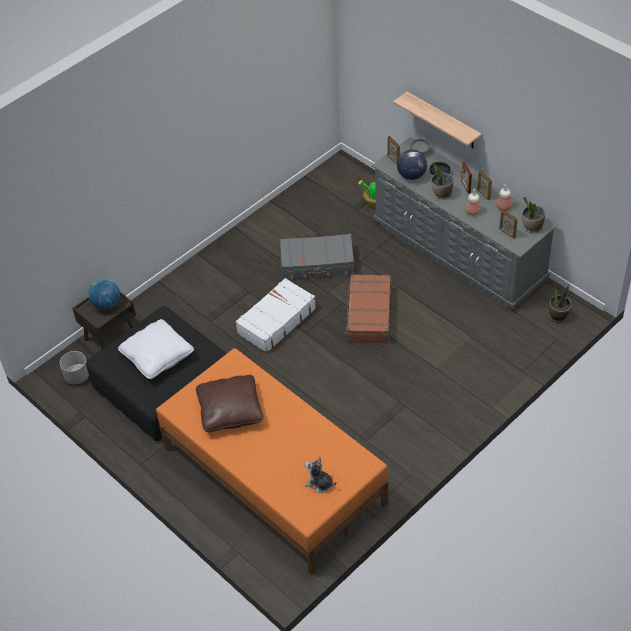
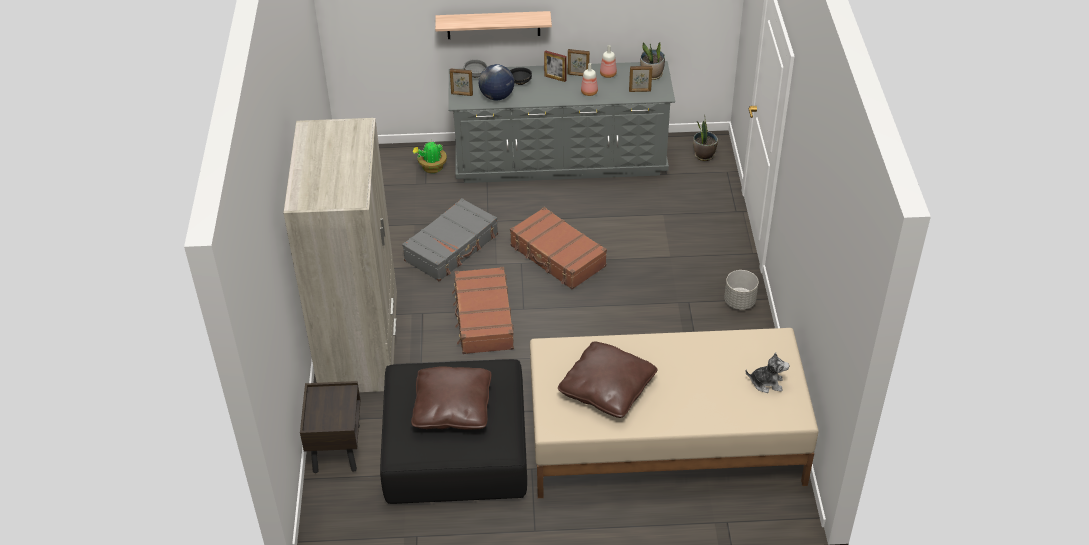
camera: 50 degrees left, 5 degrees down
grey planter [60,351,89,384] -> grey planter moved to [724,270,759,310]
globe [88,278,120,310] -> none
white pillow [118,319,194,379] -> brown pillow [411,366,491,430]
orange bed [156,348,388,575] -> beige bed [530,328,819,498]
white suitcase [235,278,316,353] -> brown suitcase [452,267,514,354]
plush toy [304,457,337,493] -> plush toy turned 150 degrees counterclockwise [745,353,789,393]
potted plant [431,163,454,199] -> none
none -> beige wardrobe [284,118,397,392]

